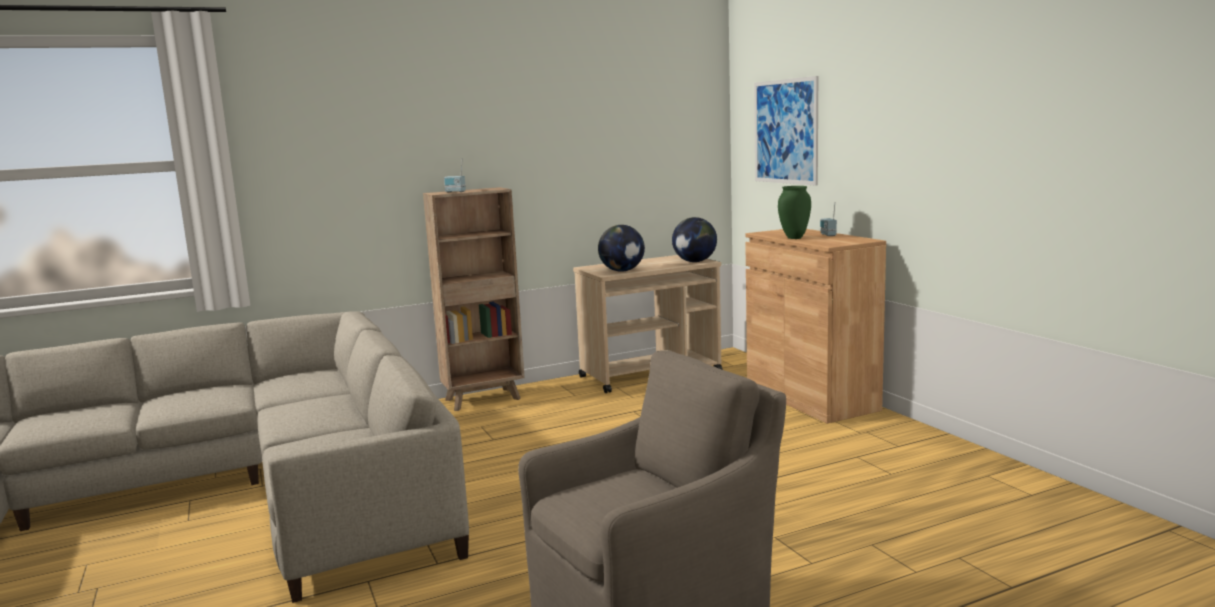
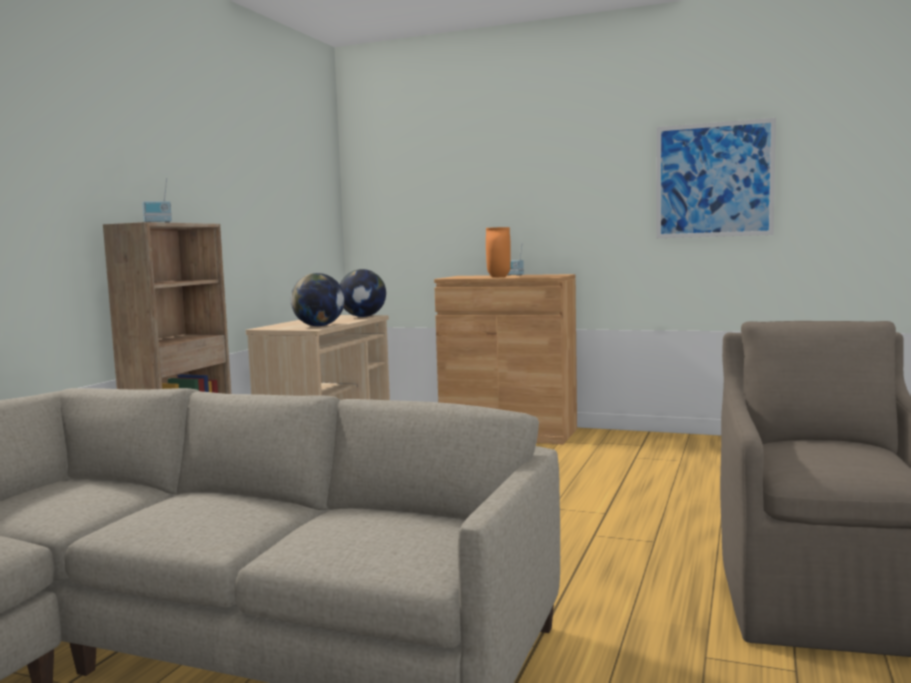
camera: 45 degrees left, 5 degrees down
picture [754,76,818,186] -> picture moved to [656,118,776,238]
green vase [778,186,811,239] -> orange vase [486,227,511,277]

